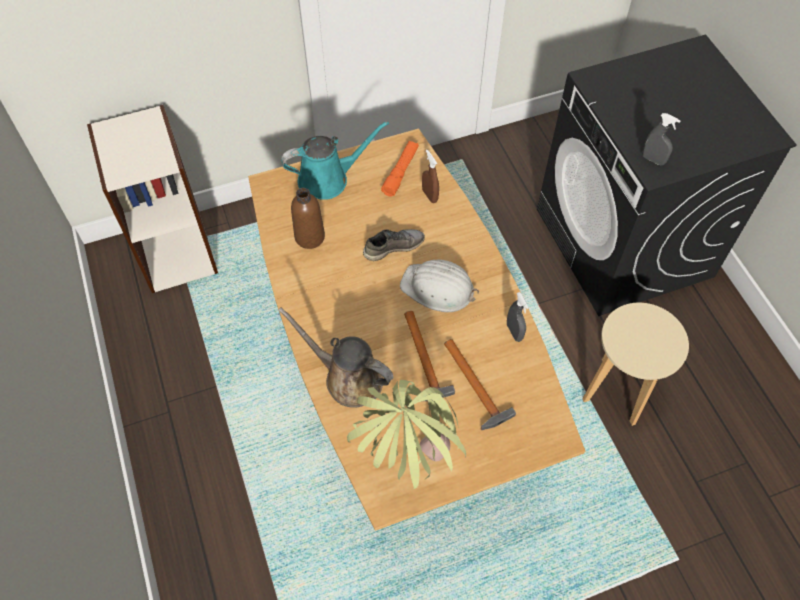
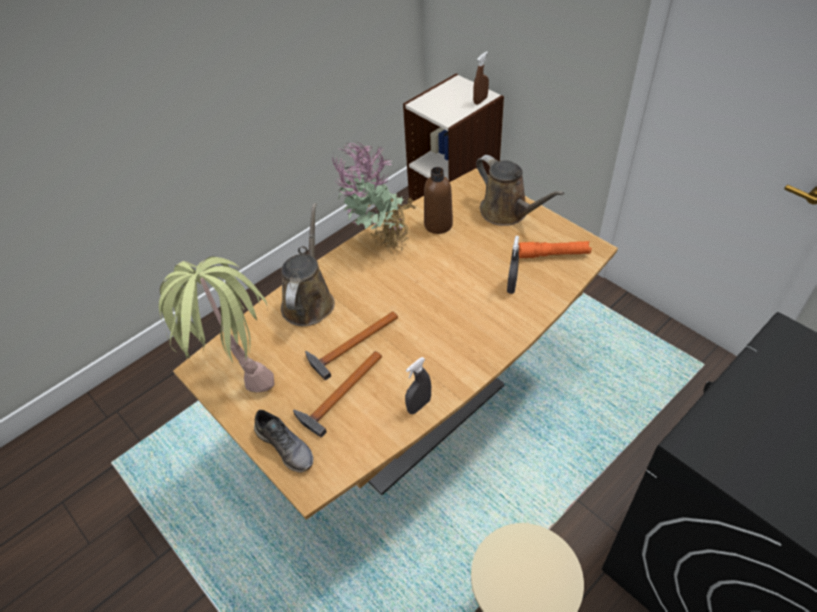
camera: 70 degrees right, 10 degrees down
turquoise watering can [281,121,389,200] -> brown watering can [476,155,564,226]
grey shoe [363,229,425,261] -> grey shoe moved to [254,410,313,473]
white hard hat [400,260,479,312] -> none
brown spray bottle [422,150,439,203] -> brown spray bottle moved to [473,51,489,105]
grey spray bottle [642,113,681,165] -> grey spray bottle moved to [507,236,519,294]
none -> potted plant [332,142,416,254]

